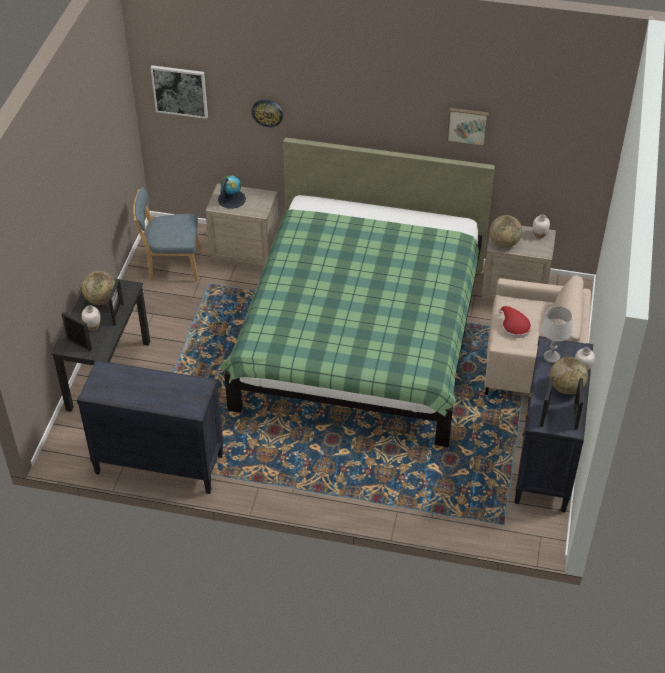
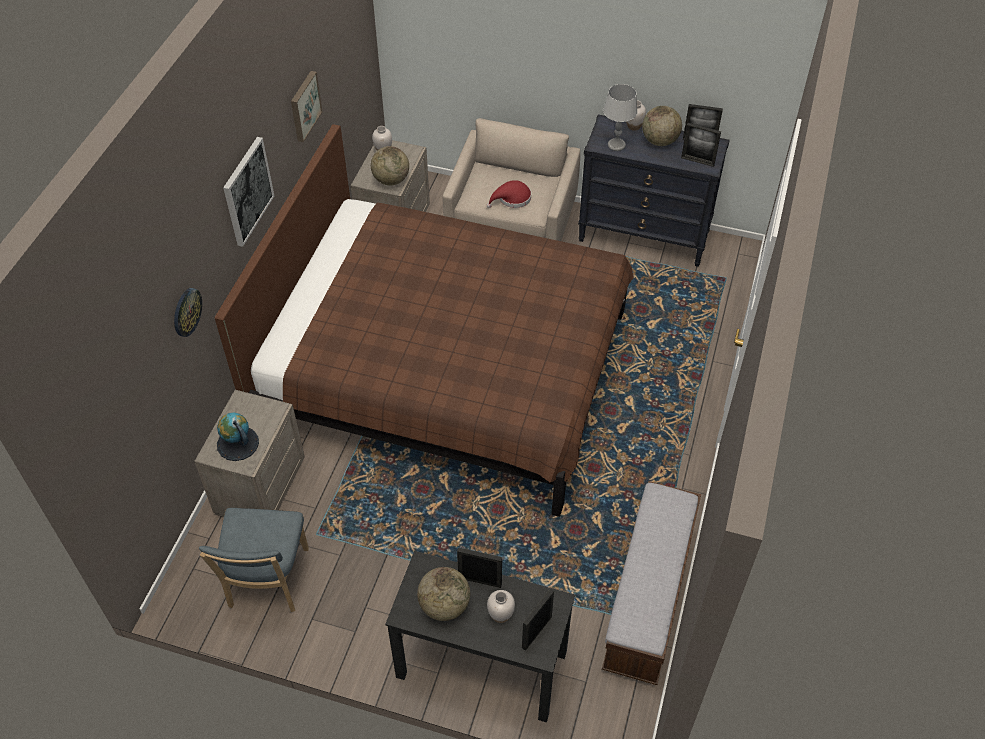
camera: 85 degrees left, 5 degrees up
black dresser [77,360,224,494] -> bench [602,481,701,685]
picture [150,65,208,119] -> picture moved to [223,137,274,247]
green bed [220,137,495,447] -> brown bed [214,124,634,517]

